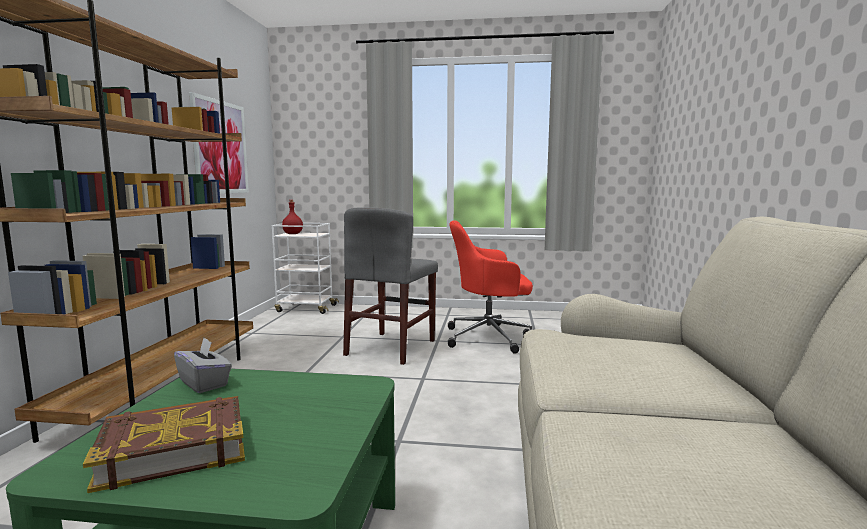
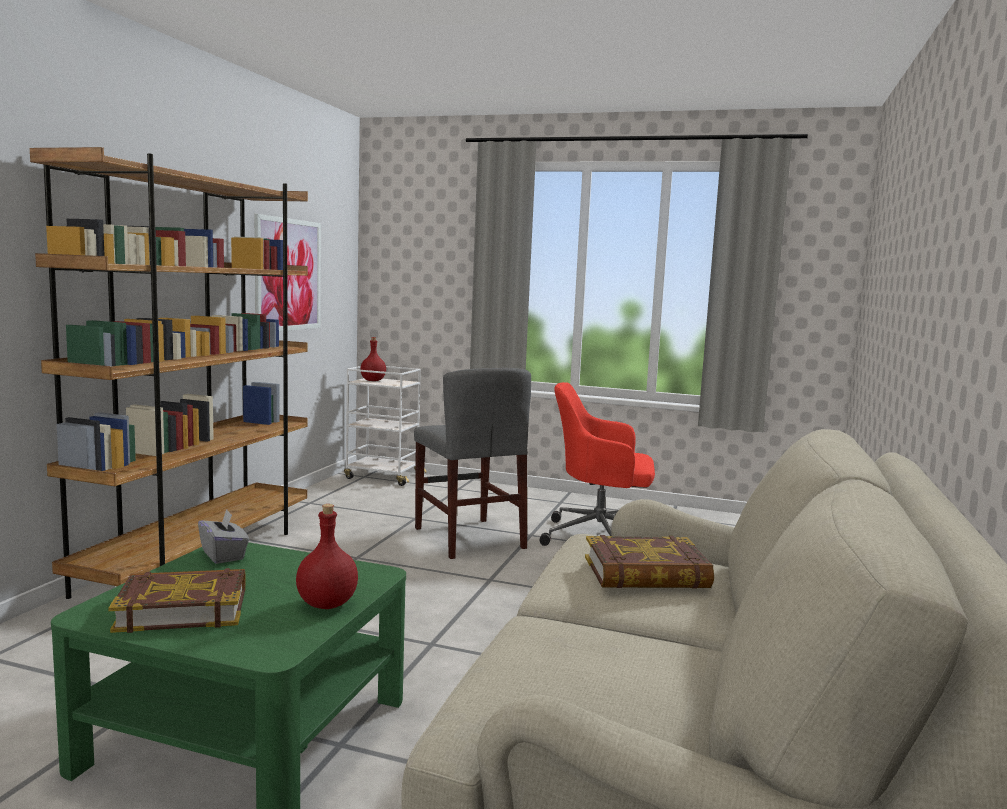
camera: 10 degrees right, 0 degrees up
grey chair [343,207,438,365] -> grey chair turned 60 degrees counterclockwise [414,368,531,559]
none -> red bottle [296,504,358,609]
none -> book [585,535,714,588]

